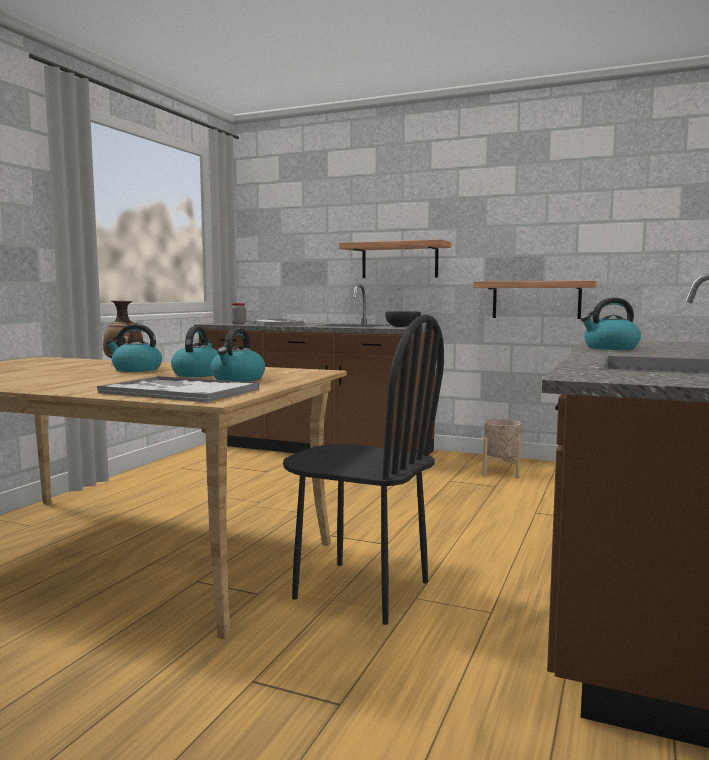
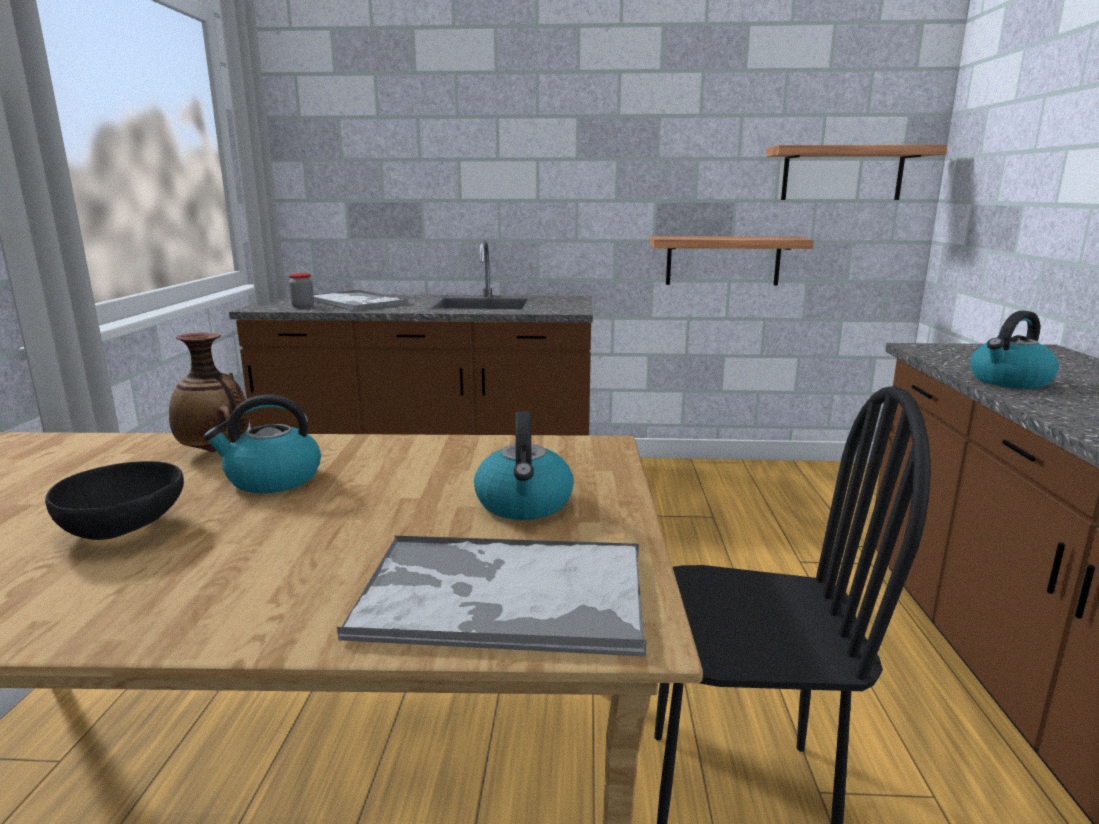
camera: 20 degrees left, 10 degrees up
kettle [171,326,218,377] -> none
shelf [339,239,451,278] -> shelf moved to [766,145,948,200]
black bowl [385,311,421,327] -> black bowl moved to [45,461,184,540]
beige planter [482,419,521,478] -> none

